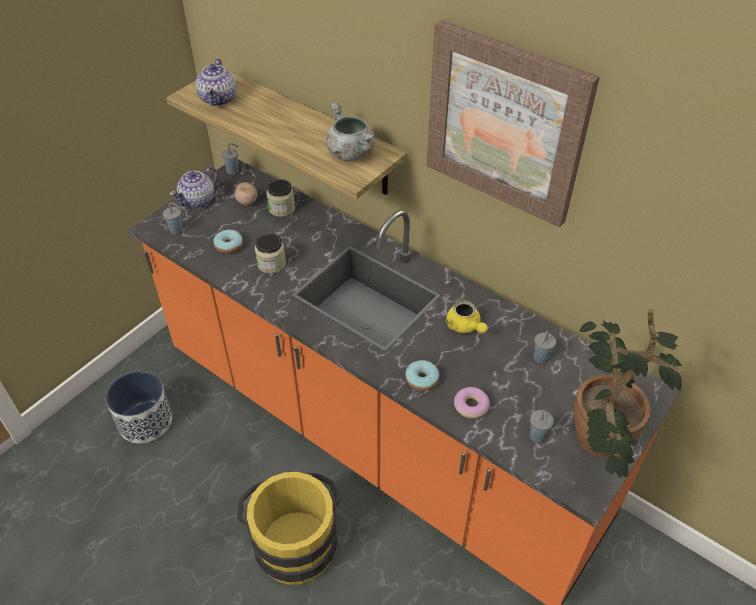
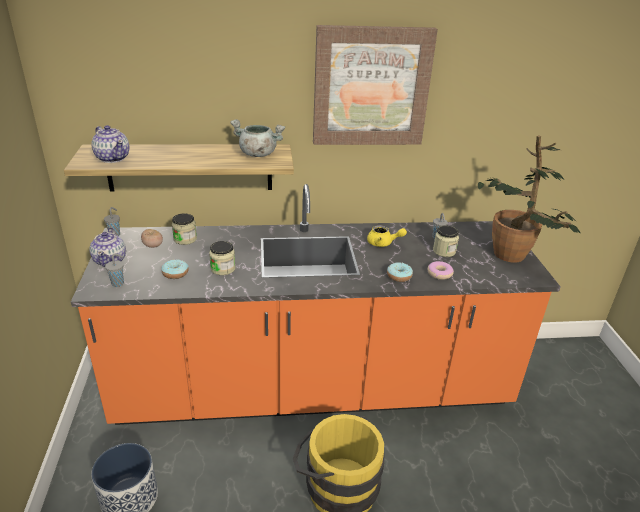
camera: 45 degrees left, 15 degrees down
grey cup [530,410,554,443] -> none
none -> jar [433,226,459,257]

